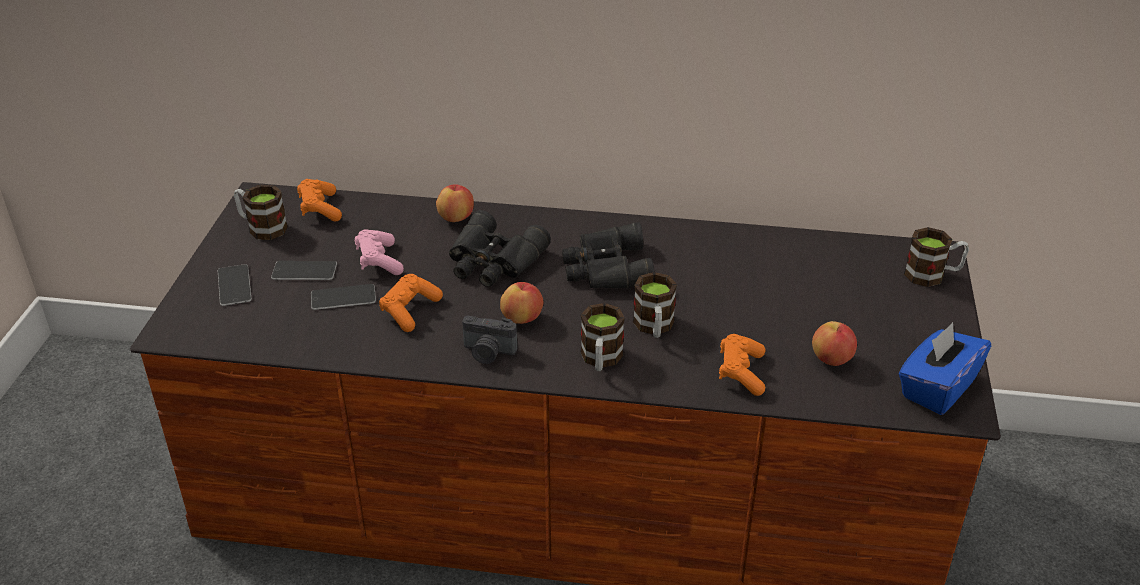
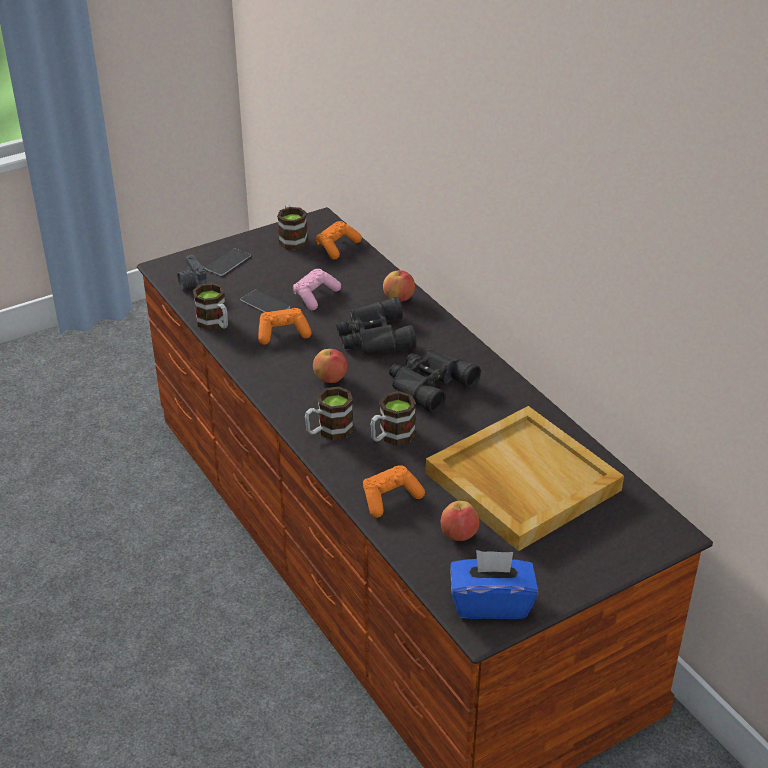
camera: 50 degrees right, 0 degrees up
phone [271,261,337,280] -> none
camera [462,316,517,364] -> camera moved to [177,255,207,290]
mug [904,227,969,287] -> mug moved to [193,283,228,330]
none -> beige tray [426,406,624,551]

